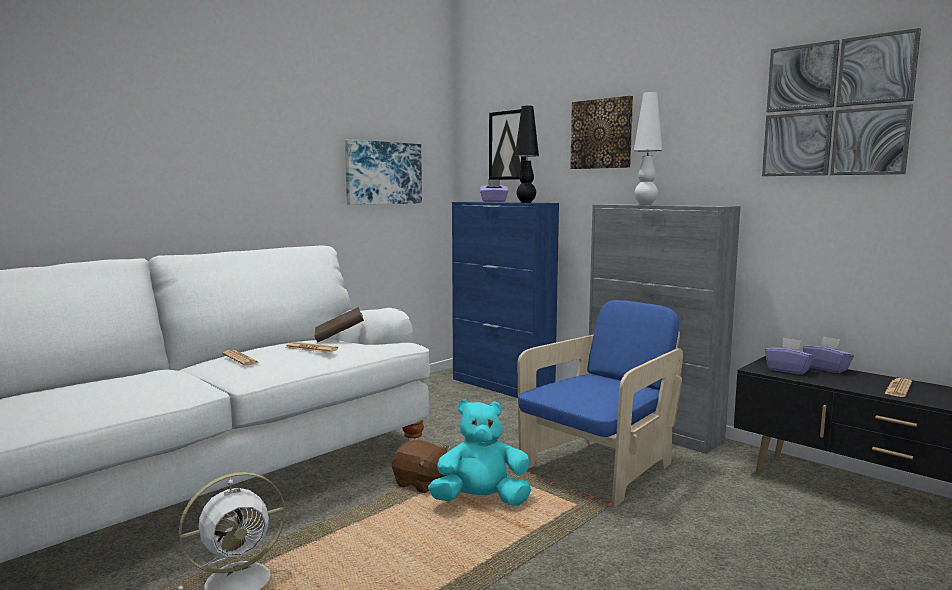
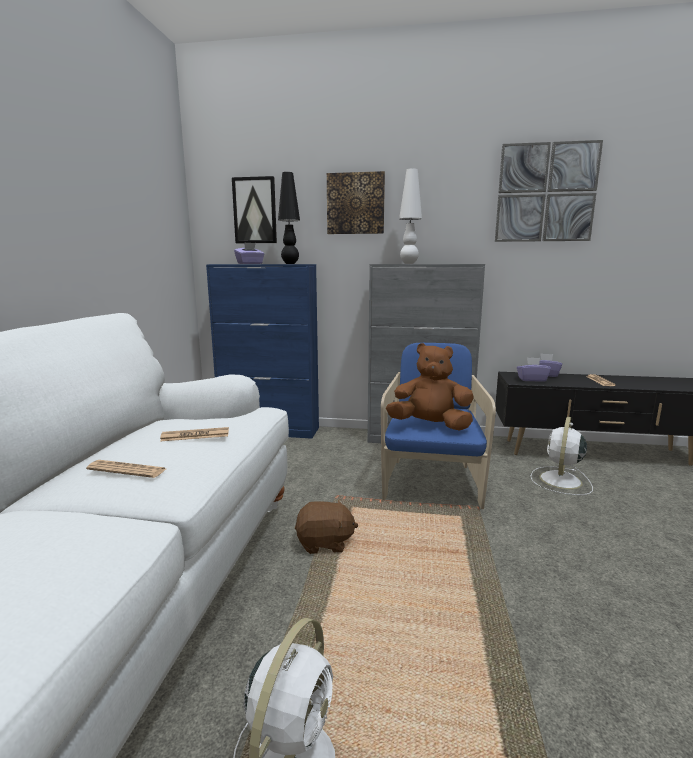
camera: 35 degrees left, 5 degrees up
brown book [314,307,364,342] -> none
picture [345,139,422,205] -> none
turquoise plush toy [428,399,531,506] -> none
none -> brown plush toy [386,343,474,431]
none -> white fan [531,417,593,495]

